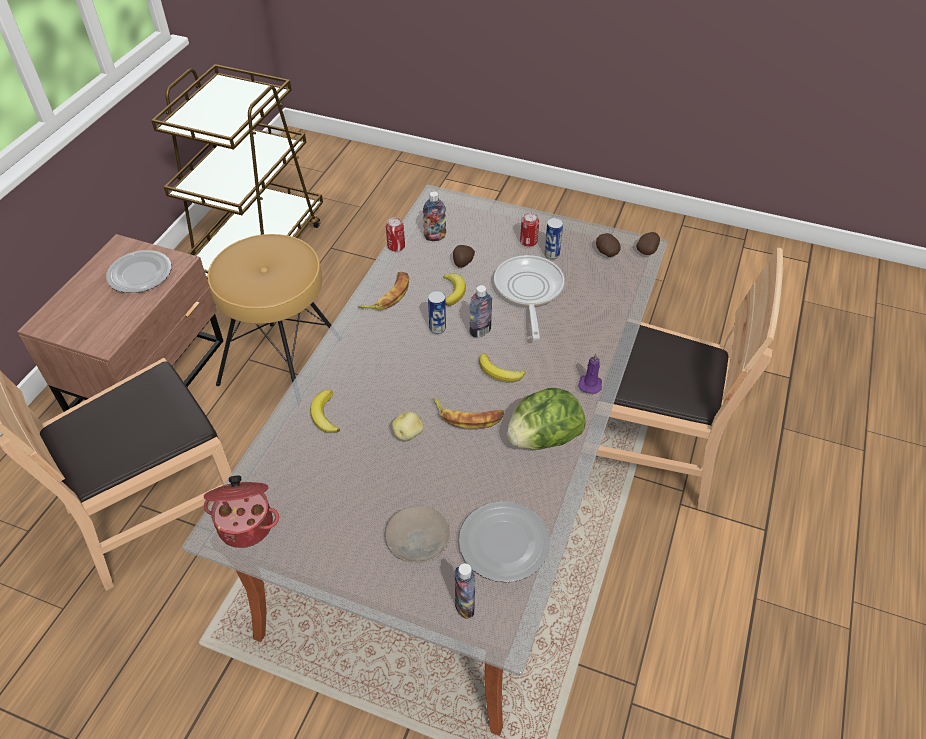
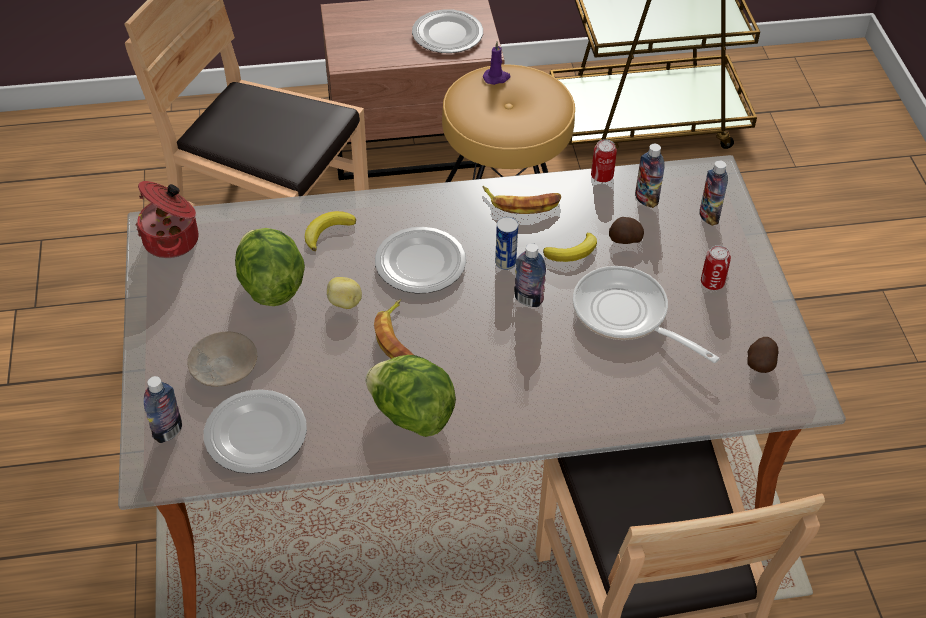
camera: 60 degrees right, 0 degrees up
banana [479,353,526,382] -> none
frying pan [494,255,564,340] -> frying pan turned 105 degrees counterclockwise [573,266,720,363]
can [544,218,563,259] -> none
purple candle [578,354,602,394] -> purple candle moved to [483,41,510,85]
potato [636,232,660,255] -> none
none -> lettuce [235,228,305,306]
none -> plate [375,227,466,294]
none -> bottle [699,160,728,226]

